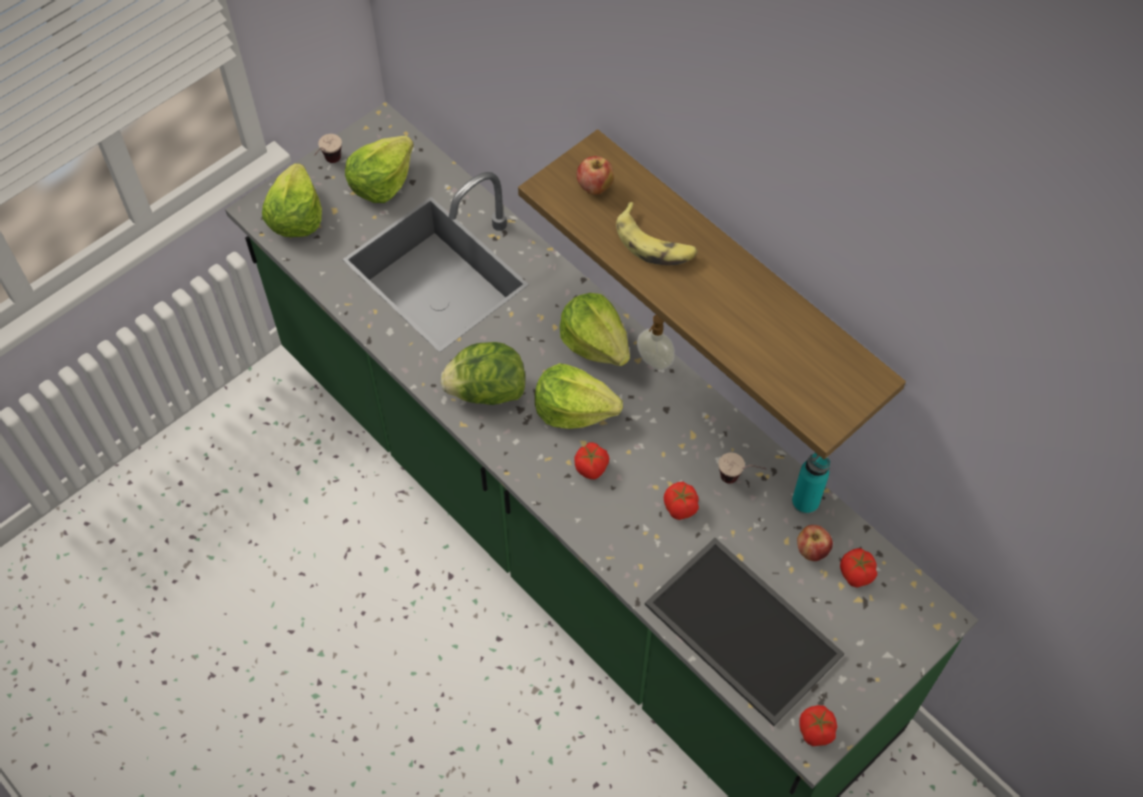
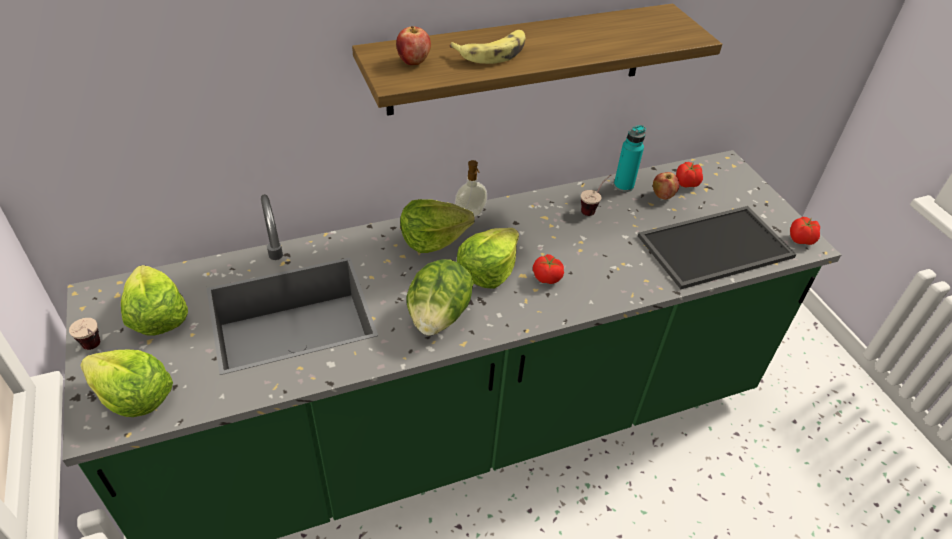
camera: 70 degrees left, 15 degrees down
tomato [664,482,699,520] -> none

